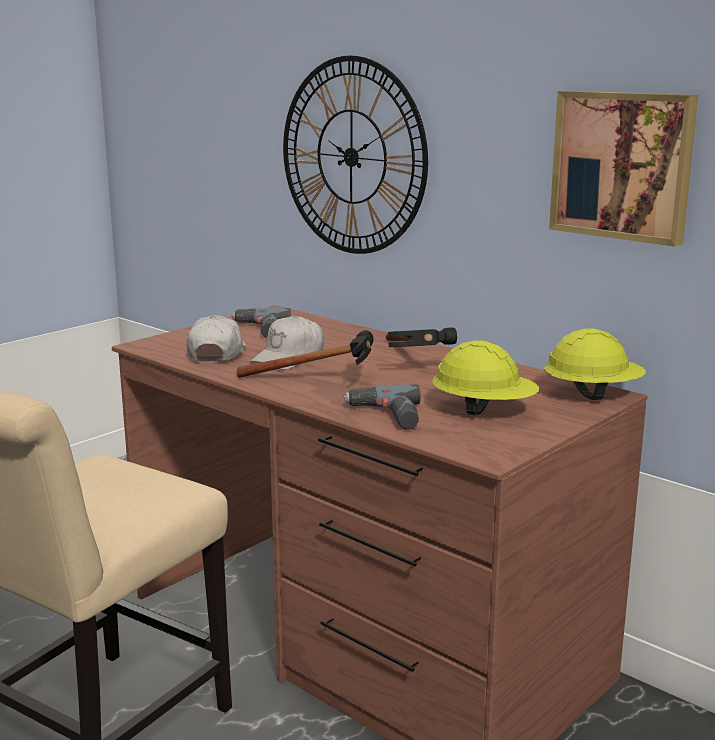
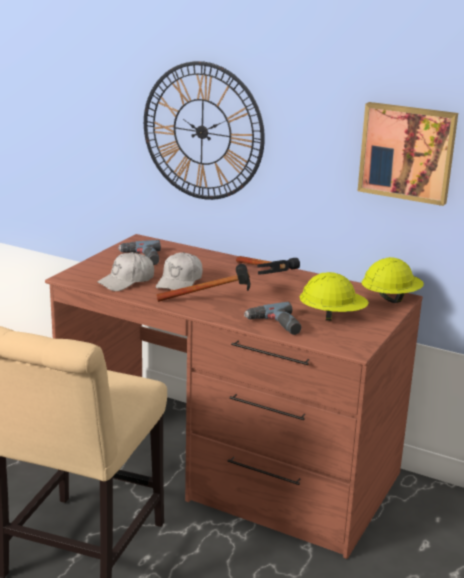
camera: 15 degrees left, 5 degrees up
white cap [186,315,246,361] -> white cap turned 120 degrees counterclockwise [97,252,154,291]

